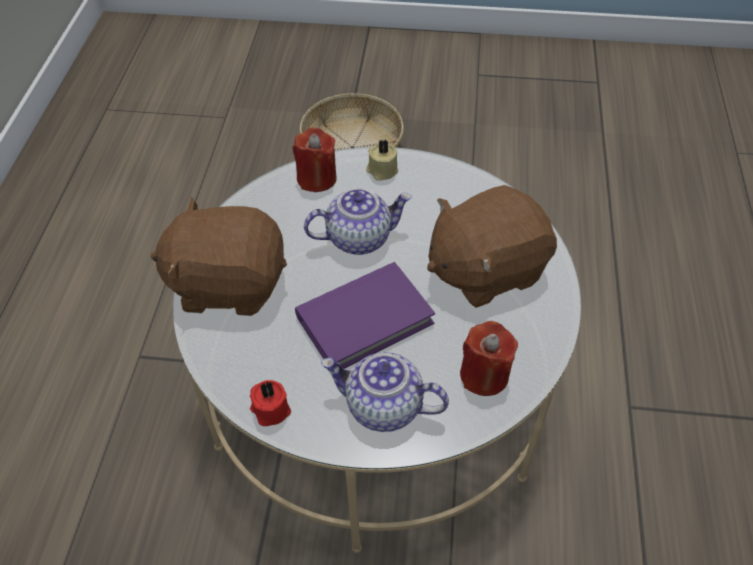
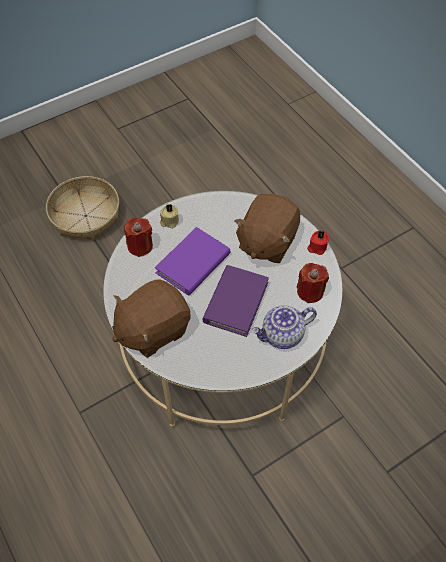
camera: 40 degrees left, 5 degrees up
red candle [250,380,291,426] -> red candle moved to [307,230,329,255]
teapot [304,188,412,255] -> purple book [155,227,231,296]

